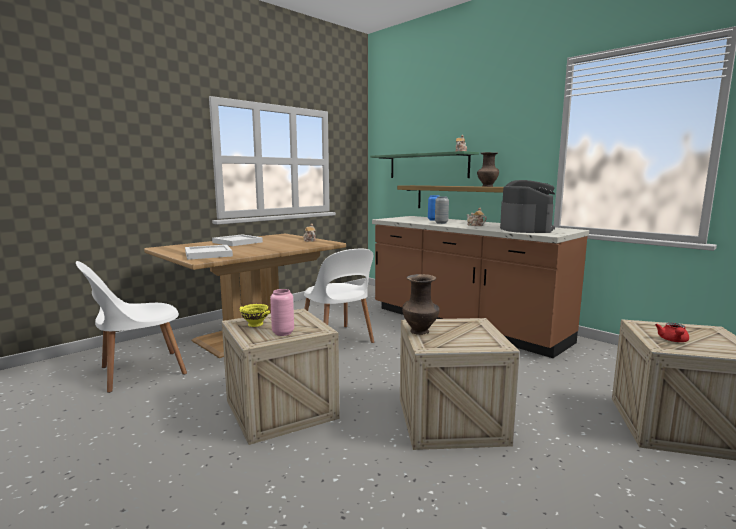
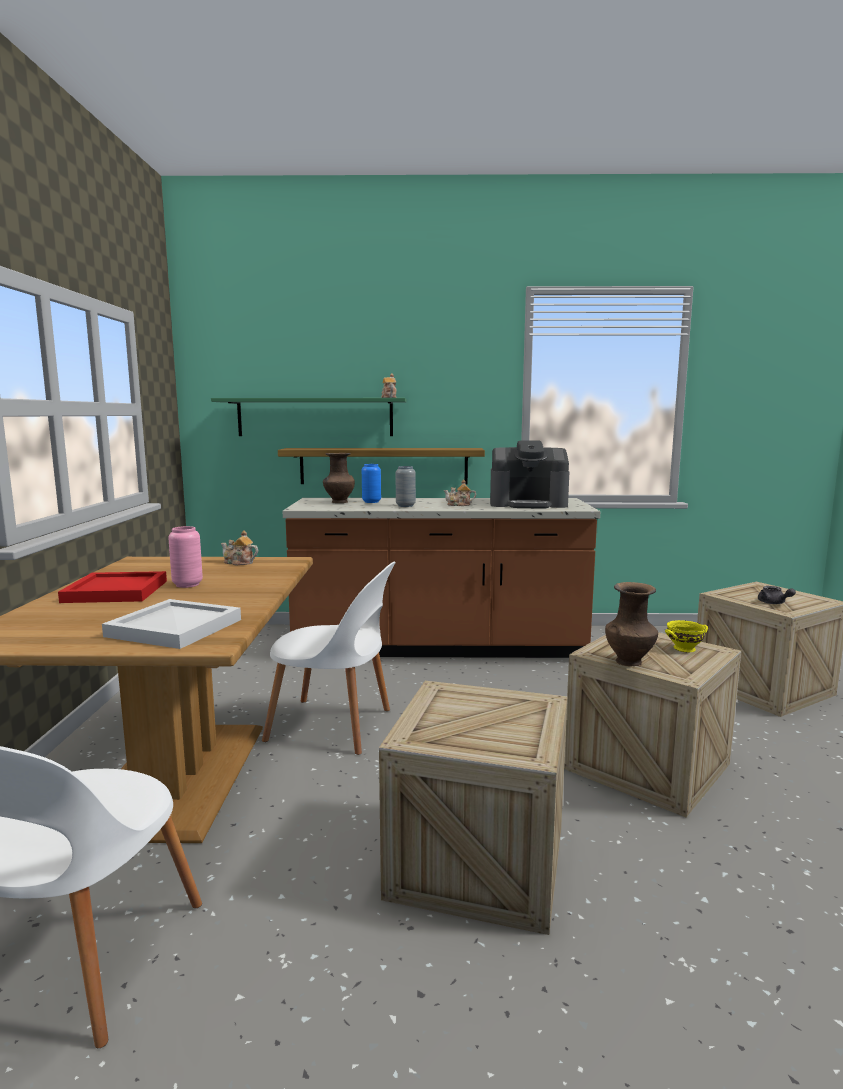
camera: 45 degrees left, 0 degrees up
white tray [212,234,263,246] -> red tray [58,571,167,603]
yellow bowl [240,304,270,327] -> yellow bowl moved to [665,620,708,652]
pink vase [270,289,294,336] -> pink vase moved to [168,526,203,588]
brown vase [477,152,499,187] -> brown vase moved to [323,453,355,503]
coffee machine [500,180,555,233] -> coffee machine turned 135 degrees clockwise [490,440,570,508]
red teapot [655,323,689,342] -> grey teapot [758,586,796,604]

